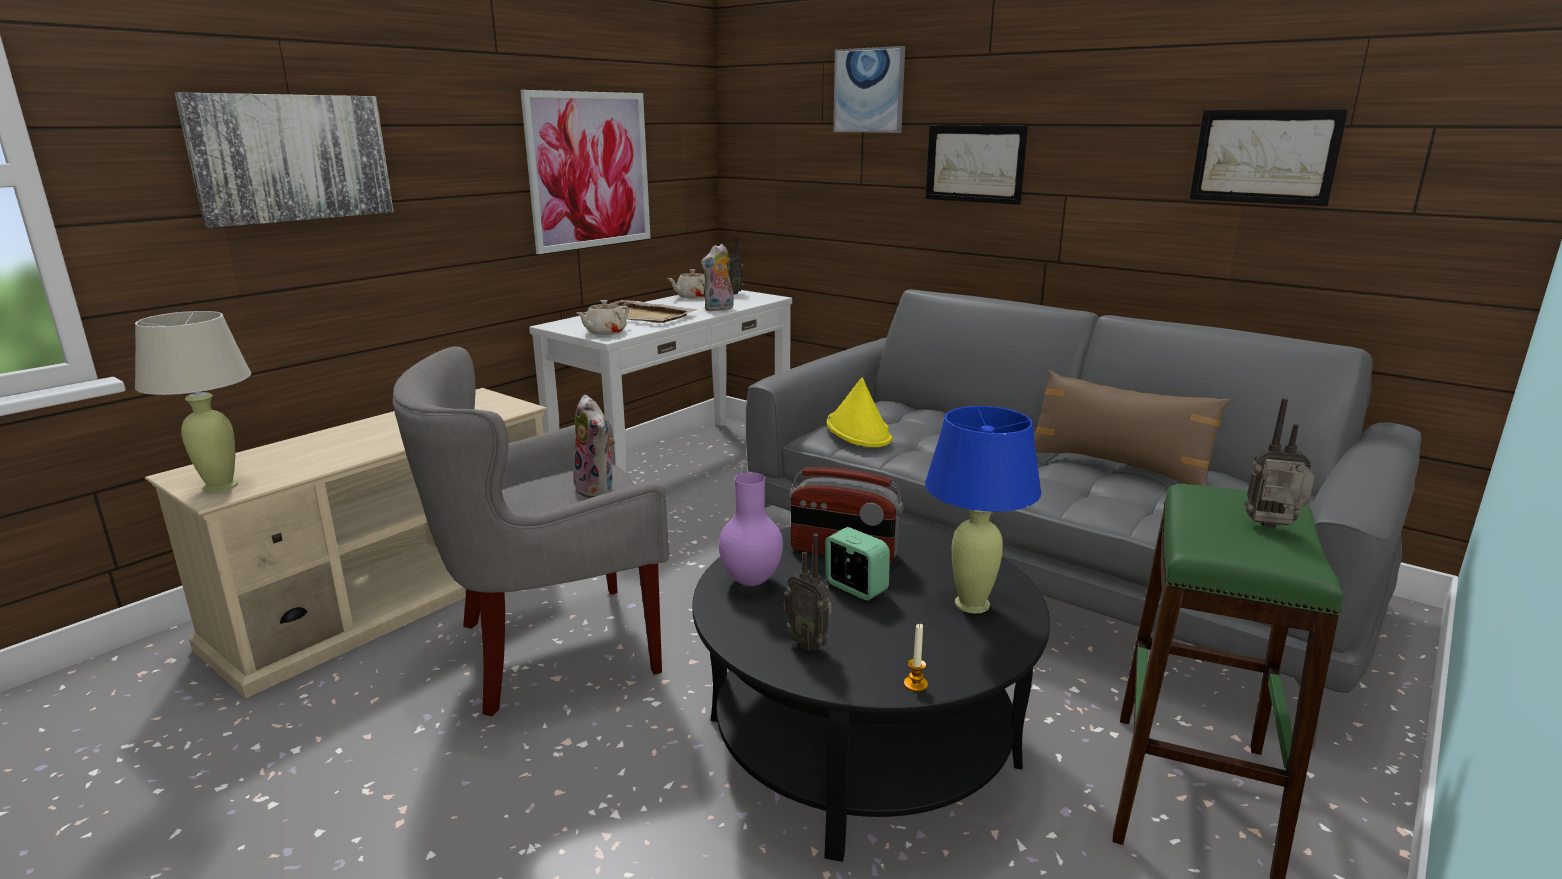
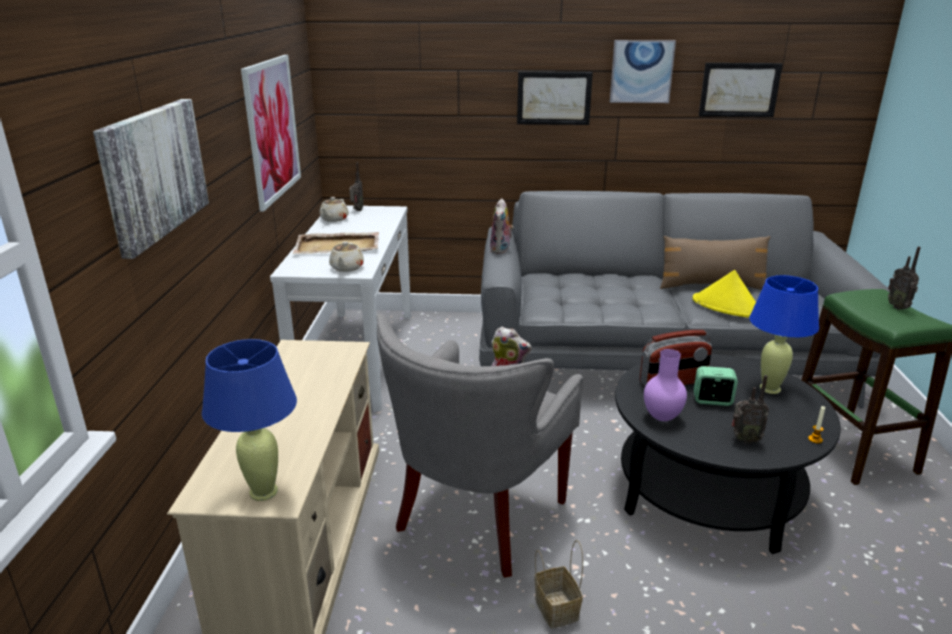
camera: 35 degrees left, 5 degrees up
beige table lamp [135,311,251,493] -> blue table lamp [202,339,297,501]
plush toy [701,244,734,311] -> plush toy moved to [490,198,514,254]
yellow hat [827,378,893,447] -> yellow hat moved to [693,270,756,318]
picture [833,46,905,133] -> picture moved to [610,40,676,103]
radio [1244,398,1315,528] -> radio turned 90 degrees counterclockwise [888,246,921,310]
none -> basket [534,540,583,628]

